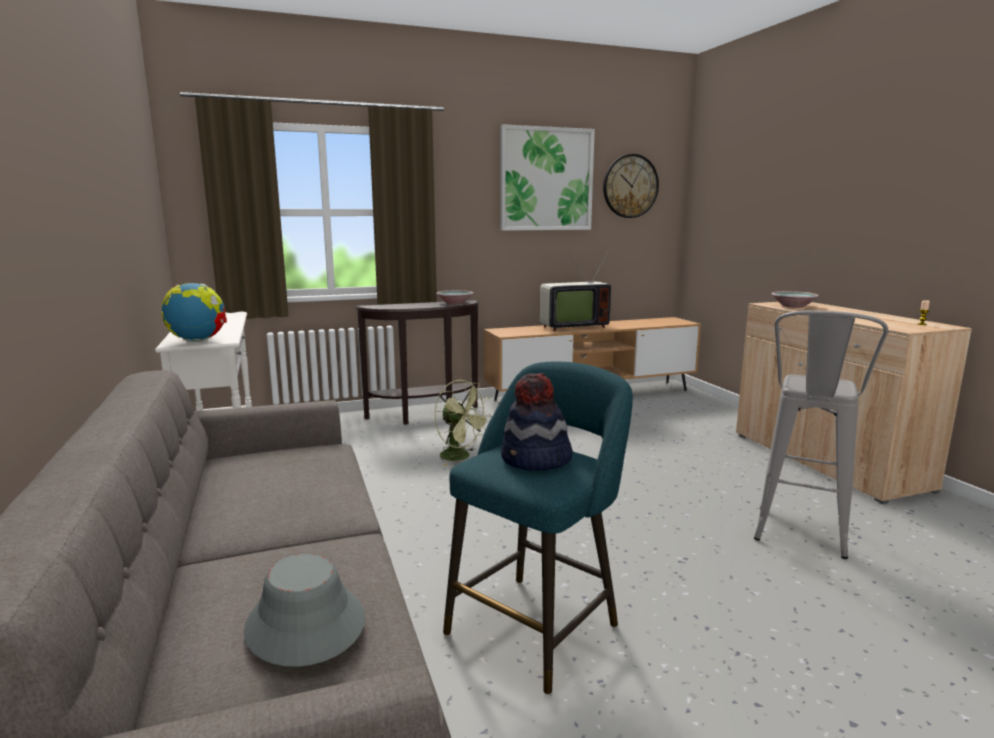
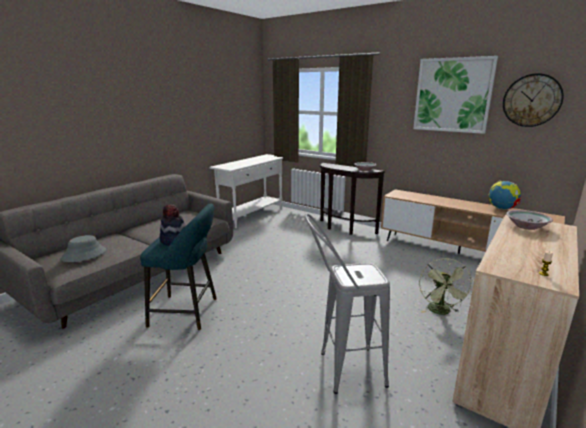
camera: 55 degrees right, 5 degrees up
globe [161,283,227,342] -> globe moved to [488,180,521,210]
green fan [435,380,492,466] -> green fan moved to [419,258,474,315]
television [539,250,611,331] -> none

